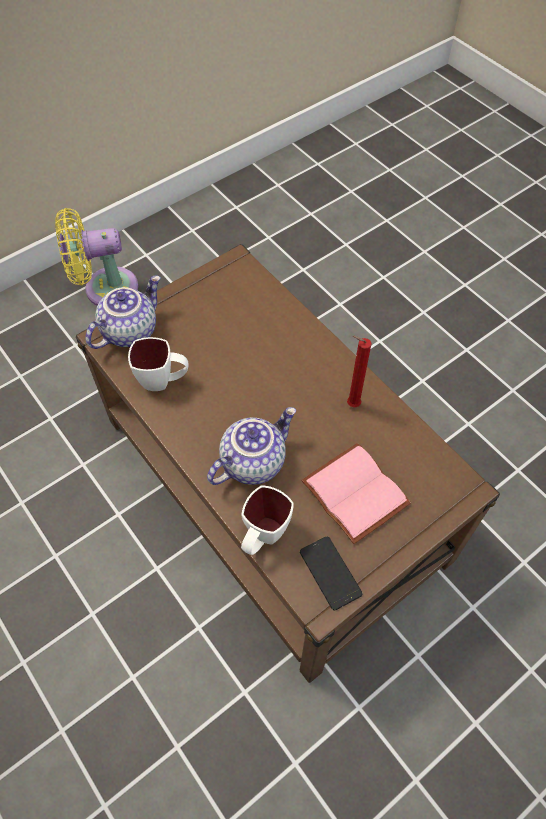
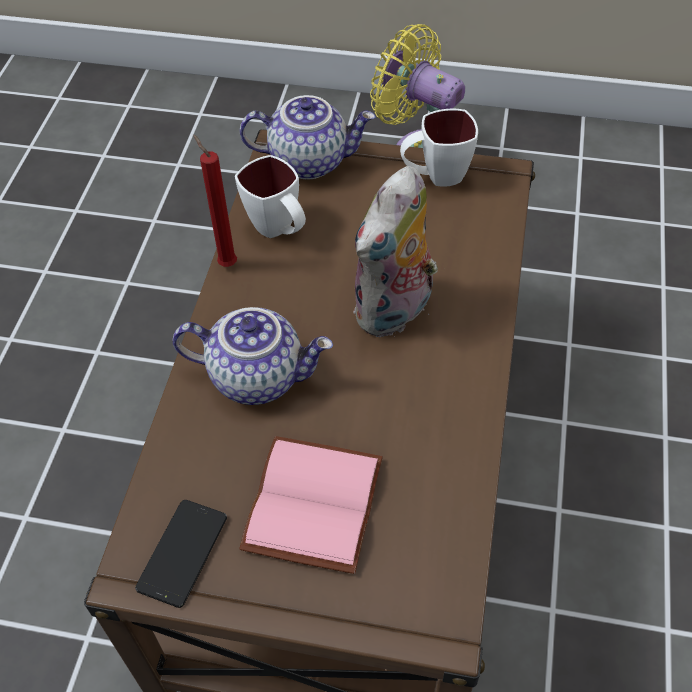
camera: 50 degrees right, 5 degrees down
white mug [241,485,294,555] -> white mug moved to [400,109,478,187]
red candle [347,336,372,407] -> red candle moved to [193,135,237,267]
none -> plush toy [353,166,438,337]

